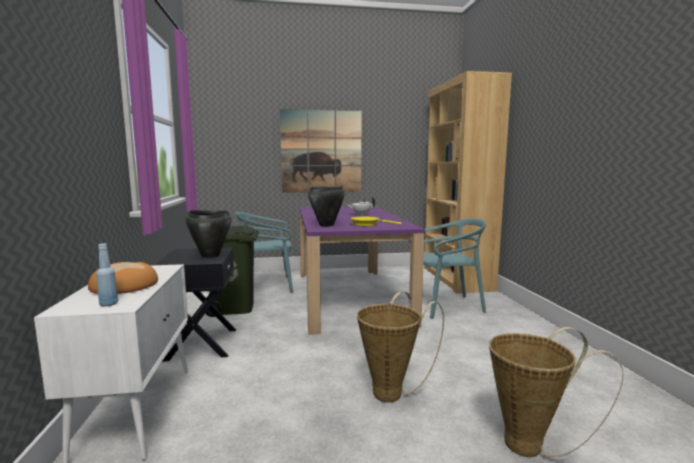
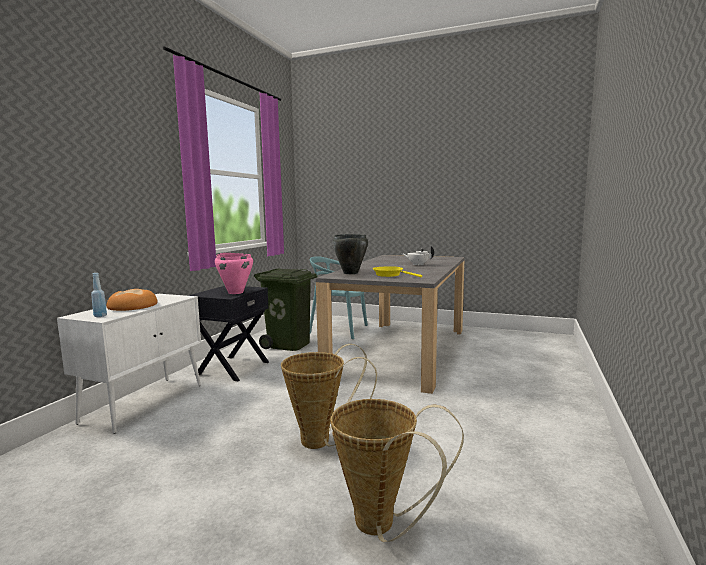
camera: 30 degrees right, 0 degrees up
black cooking pot [185,210,232,258] -> pink cooking pot [215,253,253,294]
picture [280,109,362,193] -> none
purple dining table [299,206,425,335] -> grey dining table [316,255,465,394]
turquoise chair [423,218,486,319] -> none
brown bookcase [424,71,512,294] -> none

